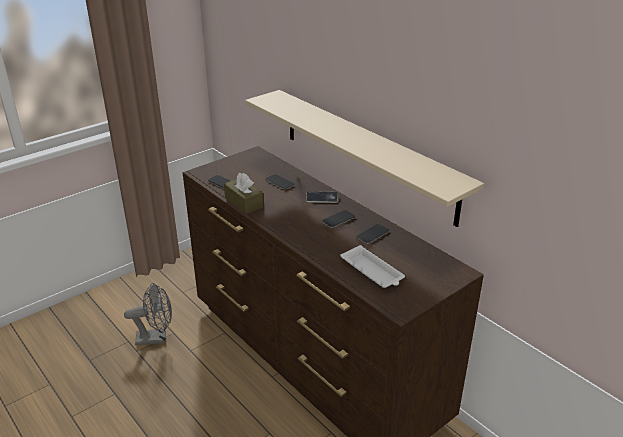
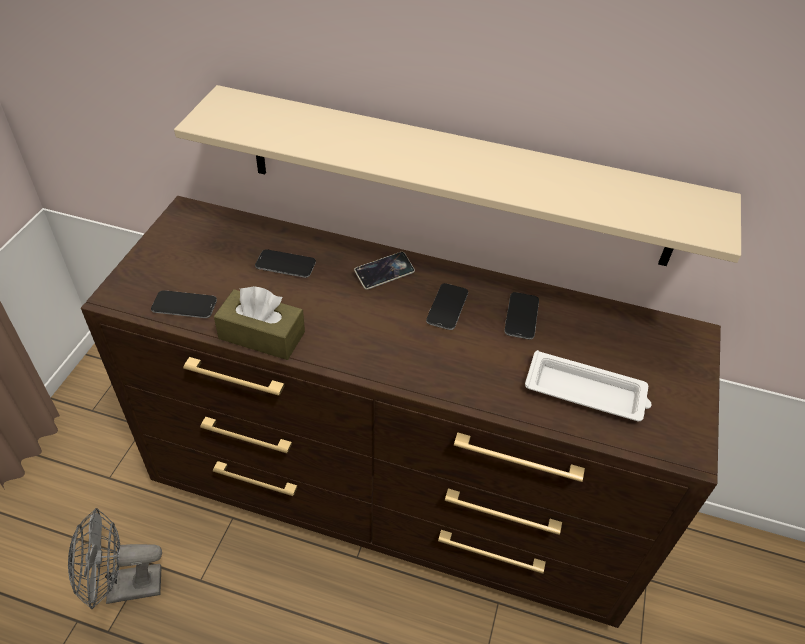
camera: 35 degrees left, 15 degrees up
grey fan [124,283,172,346] -> grey fan turned 150 degrees counterclockwise [68,508,162,609]

